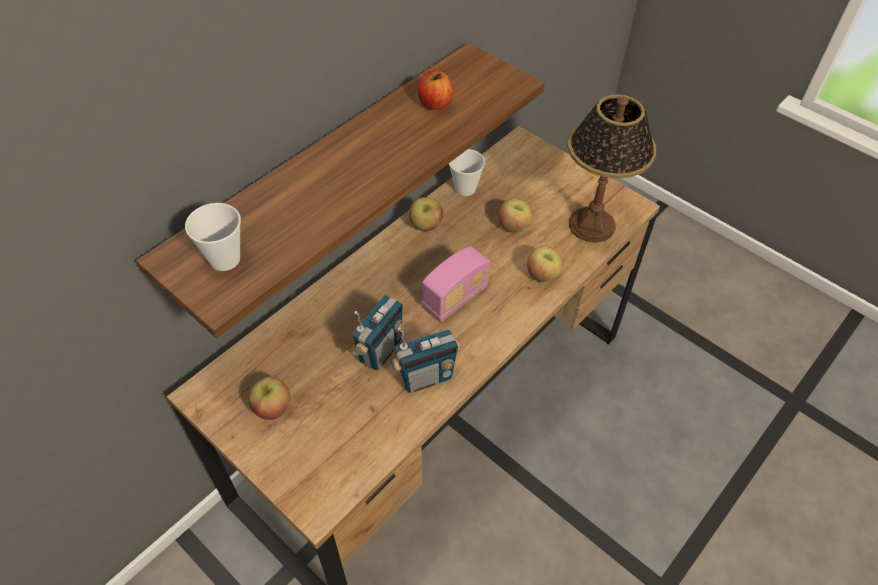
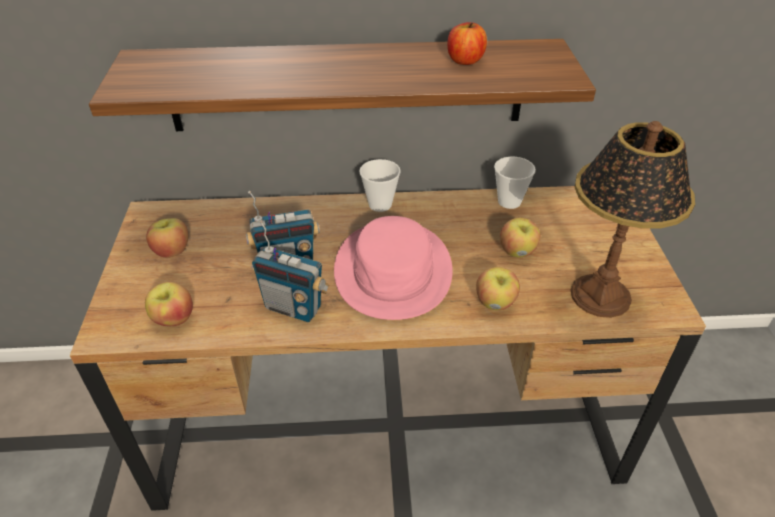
camera: 45 degrees right, 10 degrees down
cup [185,203,241,271] -> cup moved to [359,159,401,212]
apple [409,197,443,231] -> apple moved to [145,282,193,326]
radio [422,246,490,322] -> pink hat [334,216,453,320]

